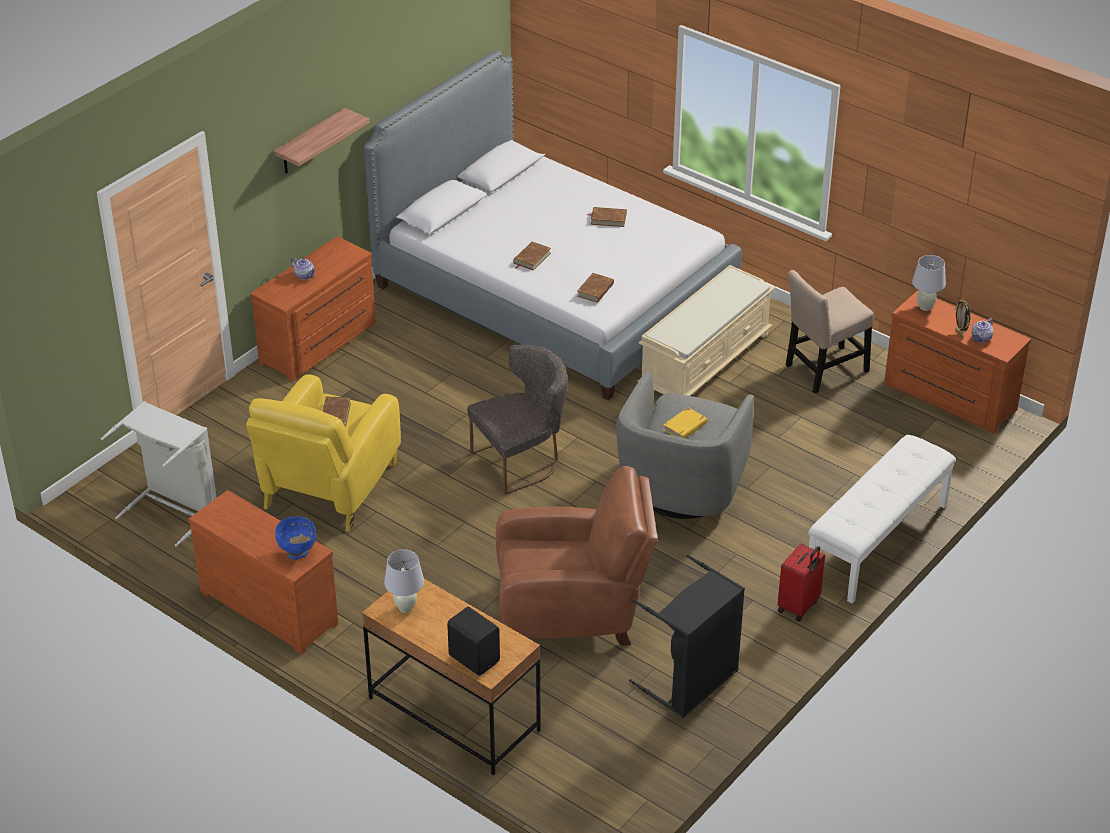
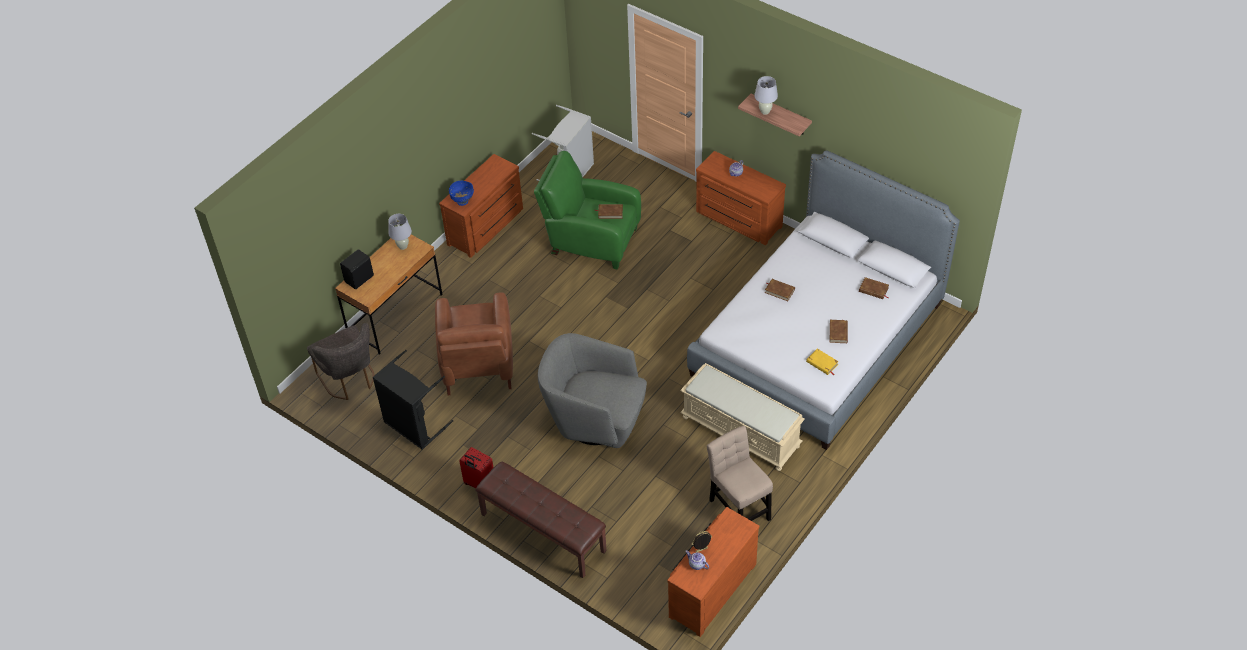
camera: 90 degrees right, 10 degrees up
yellow armchair [246,374,401,532] -> green armchair [534,151,641,270]
grey chair [467,345,568,495] -> grey chair moved to [307,323,375,400]
brown book [577,273,614,303] -> brown book moved to [859,277,889,299]
yellow book [663,407,707,438] -> yellow book moved to [806,349,839,375]
white bench [808,435,956,604] -> brown bench [475,462,606,578]
white table lamp [912,255,946,311] -> white table lamp moved to [754,76,778,115]

